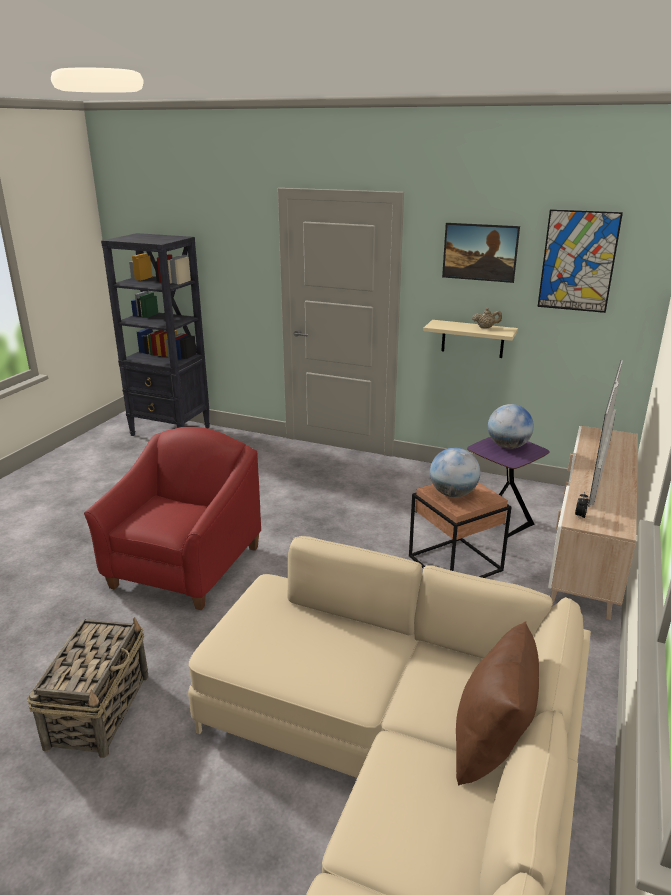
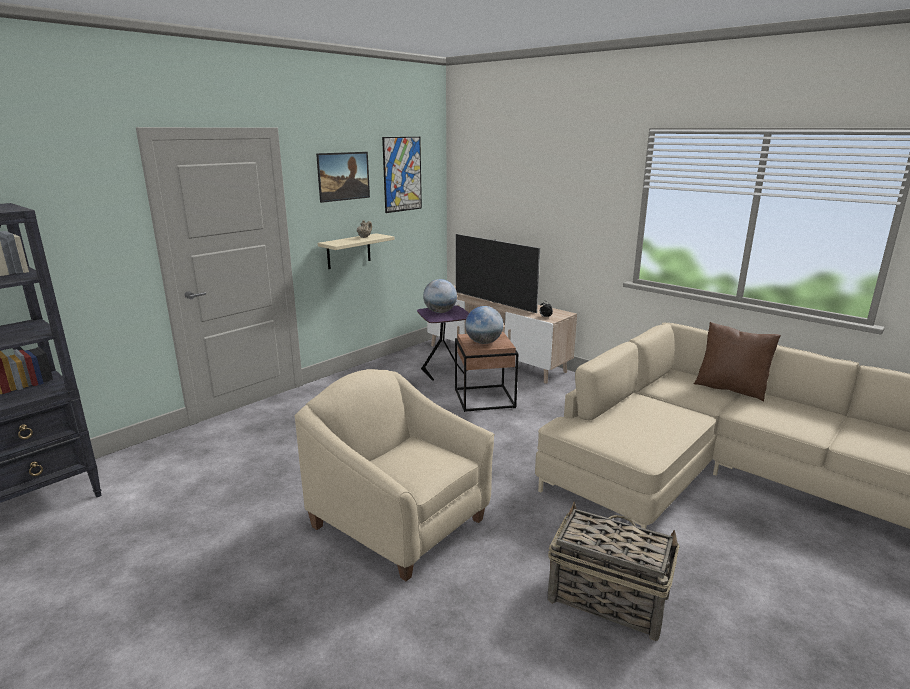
camera: 70 degrees left, 5 degrees down
red armchair [84,427,261,610] -> beige armchair [295,369,495,581]

